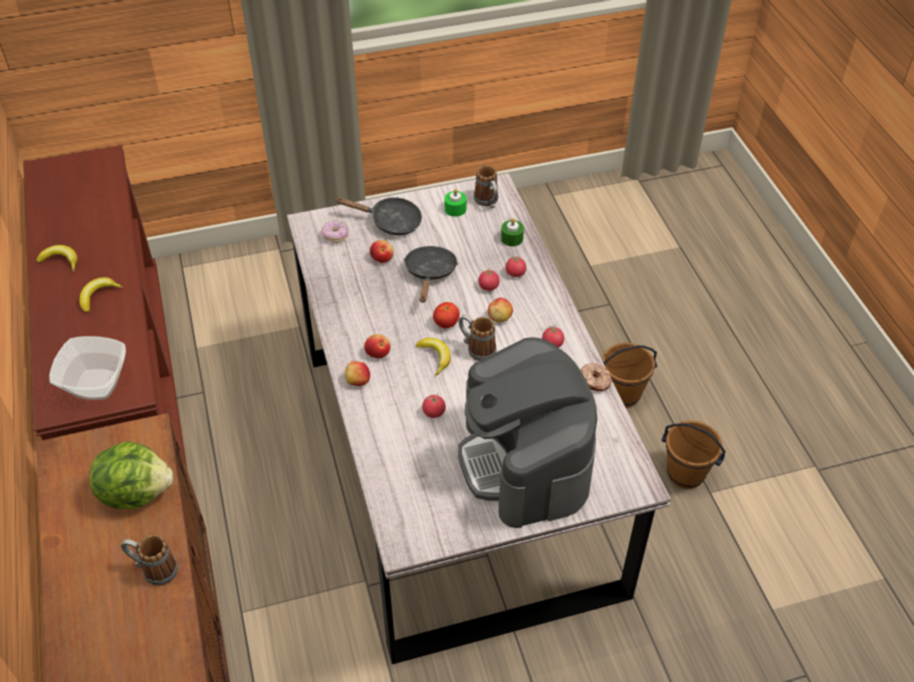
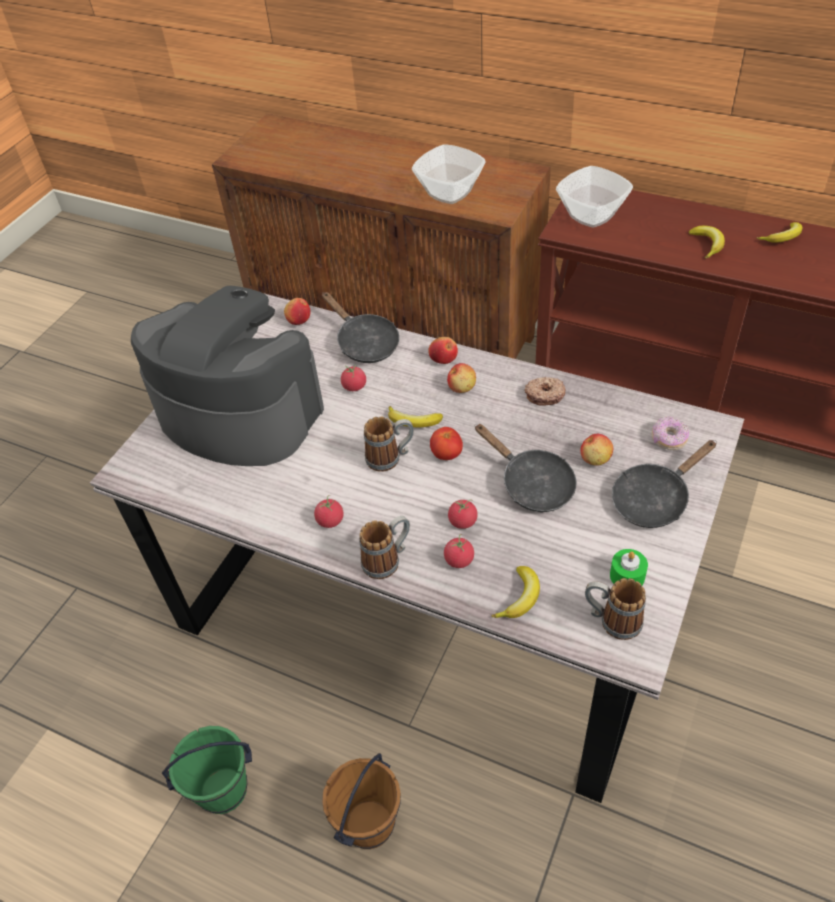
camera: 135 degrees right, 0 degrees up
lettuce [89,441,173,509] -> bowl [412,144,486,204]
mug [121,535,178,586] -> mug moved to [359,516,410,579]
apple [488,298,513,322] -> apple moved to [284,298,311,325]
green candle [501,218,524,246] -> banana [492,566,540,618]
donut [580,363,612,391] -> donut moved to [524,377,565,405]
brown bucket [662,420,726,489] -> green bucket [162,726,252,814]
none -> black frying pan [322,292,399,363]

